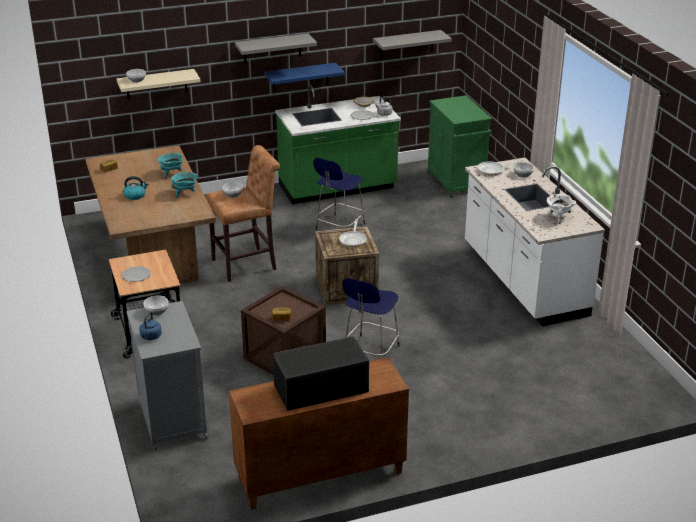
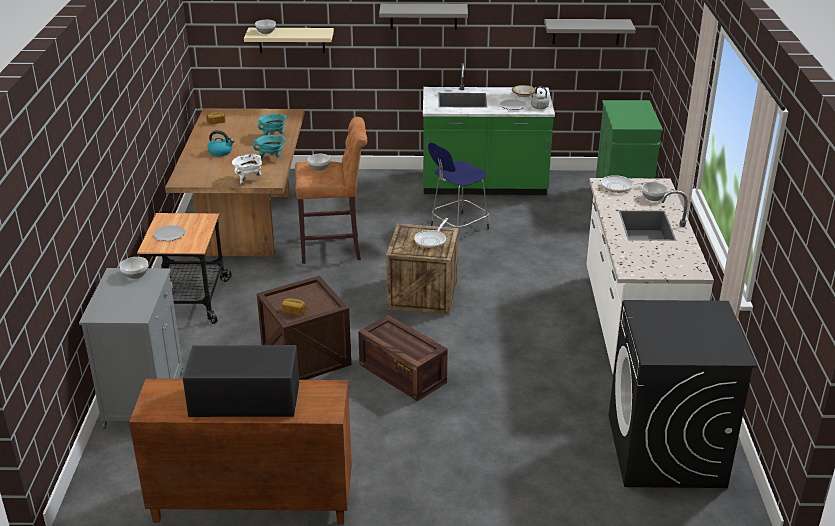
camera: 20 degrees right, 0 degrees up
blue kettle [139,312,162,340] -> none
blue shelf [264,63,345,92] -> none
blue stool [342,278,400,359] -> crate [358,315,448,401]
white cooking pot [547,194,576,224] -> white cooking pot moved to [232,154,262,185]
none -> black washing machine [608,300,757,488]

